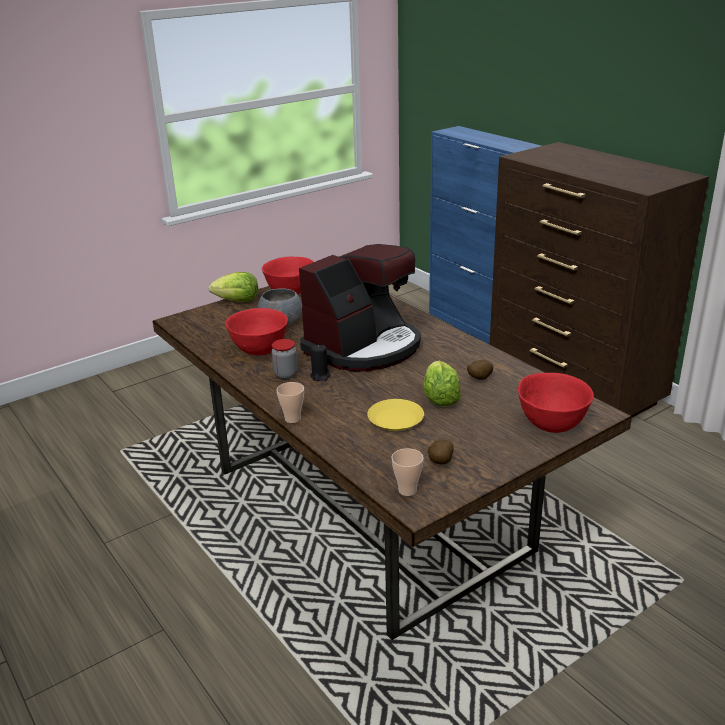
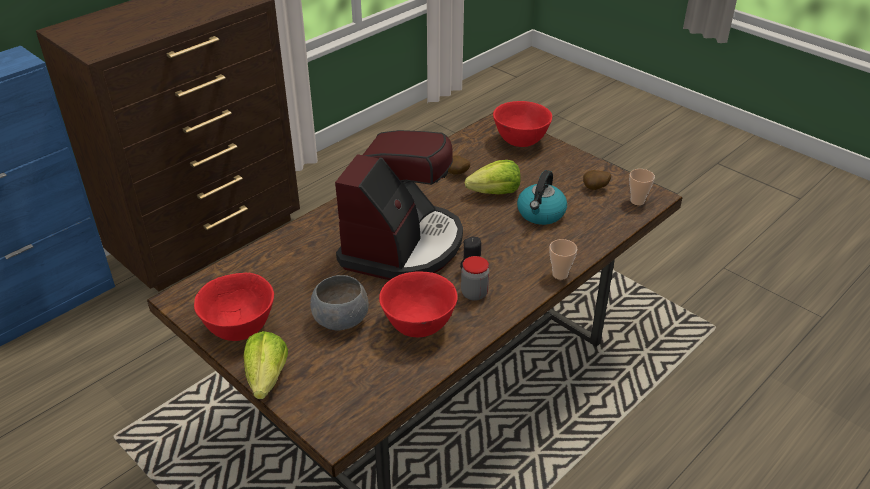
camera: 100 degrees left, 10 degrees up
coffee machine [299,244,421,372] -> coffee machine turned 75 degrees clockwise [335,130,463,280]
yellow plate [367,399,424,431] -> kettle [517,170,567,225]

